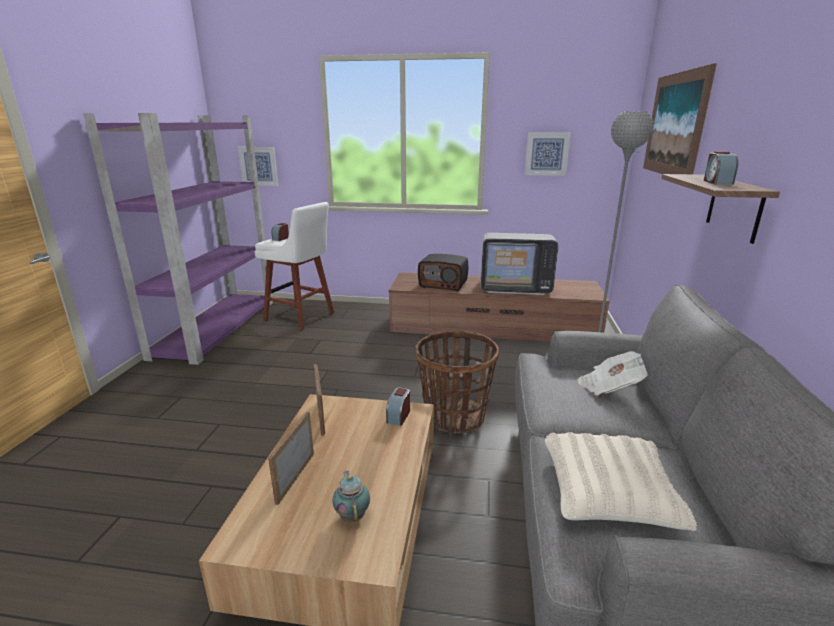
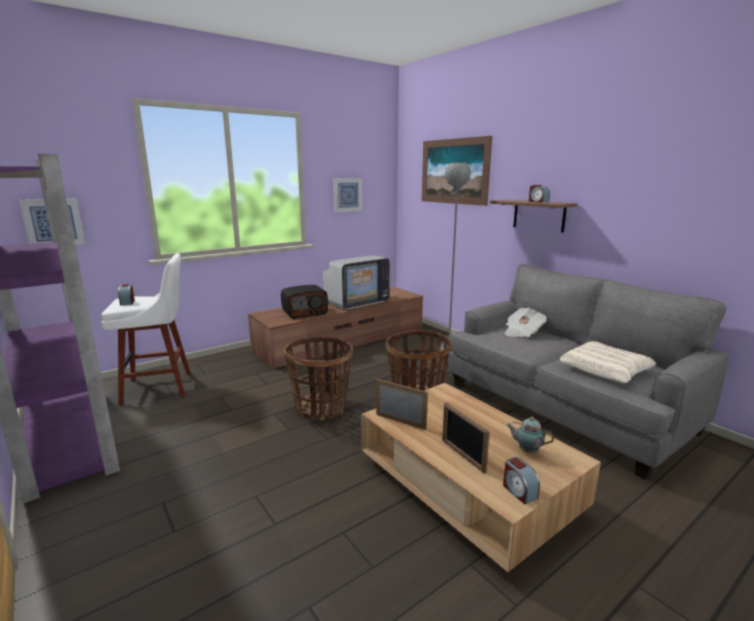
camera: 45 degrees left, 5 degrees down
alarm clock [386,387,410,426] -> alarm clock moved to [503,457,540,504]
none -> basket [284,336,353,420]

